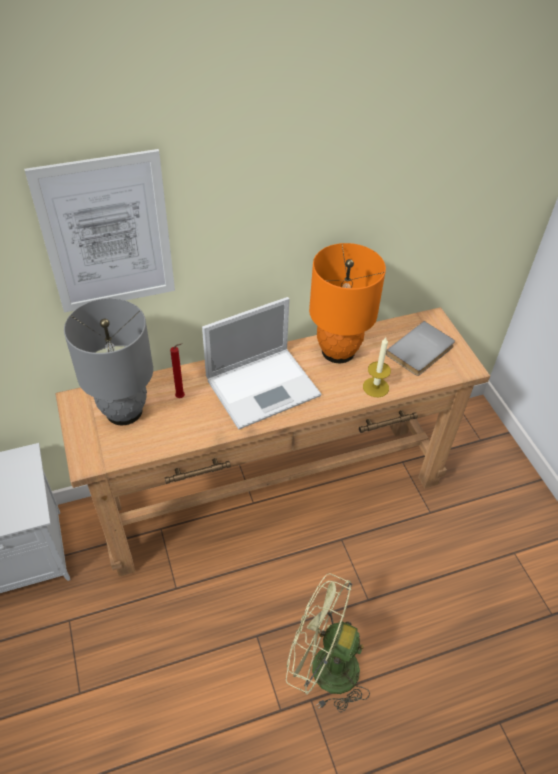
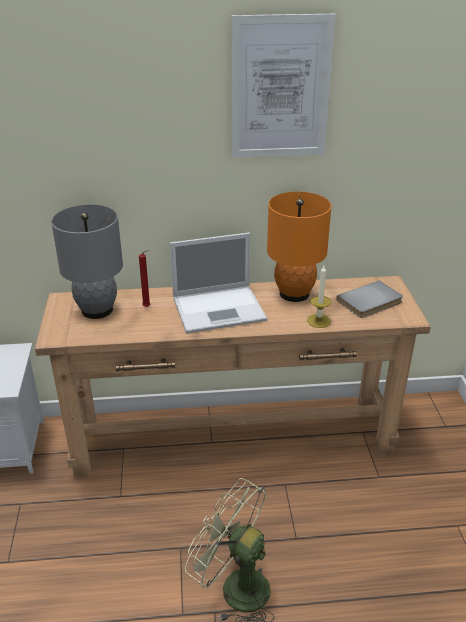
camera: 15 degrees right, 15 degrees down
picture [24,149,175,312] -> picture moved to [232,14,336,158]

